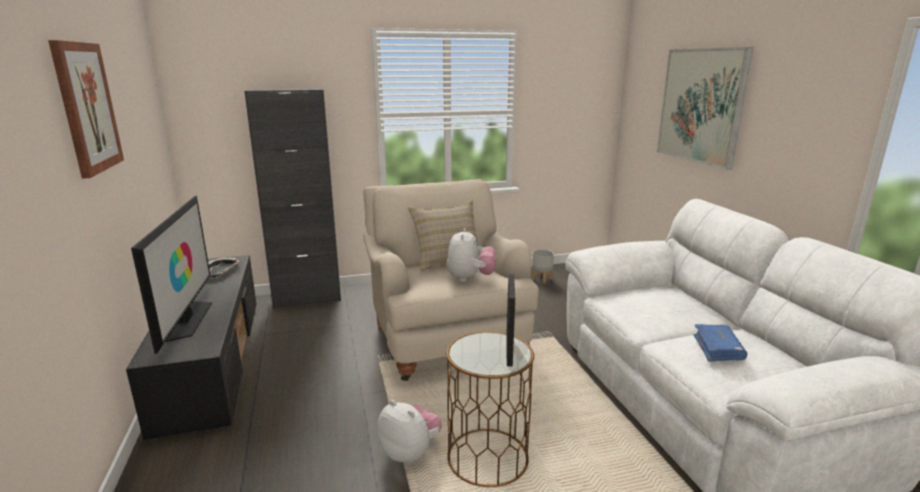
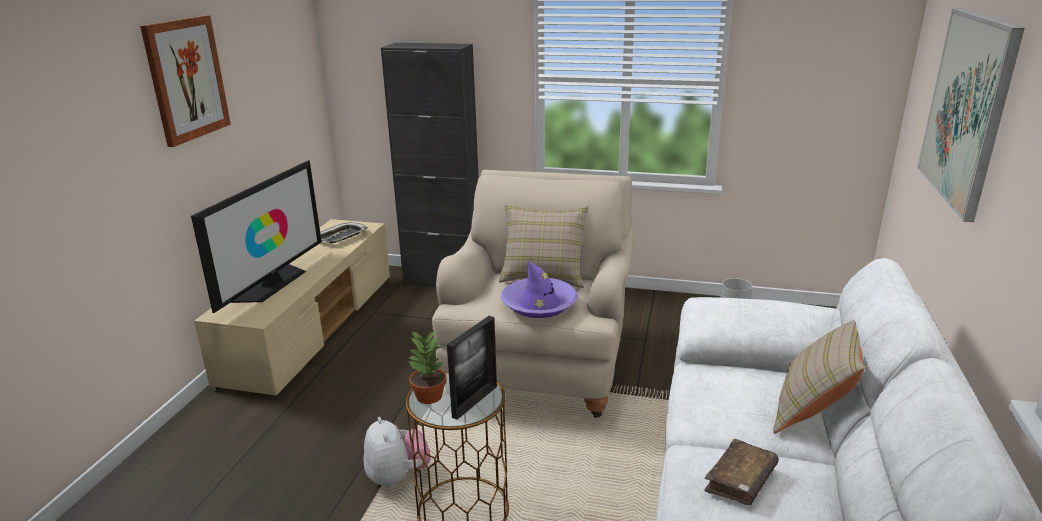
camera: 30 degrees right, 5 degrees up
black tv stand [126,255,257,442] -> beige tv stand [194,219,390,398]
plush toy [447,228,496,282] -> purple hat [501,262,578,318]
blue book [693,324,747,362] -> brown book [705,439,779,505]
none -> potted plant [407,331,447,404]
none -> beige pillow [773,320,865,434]

